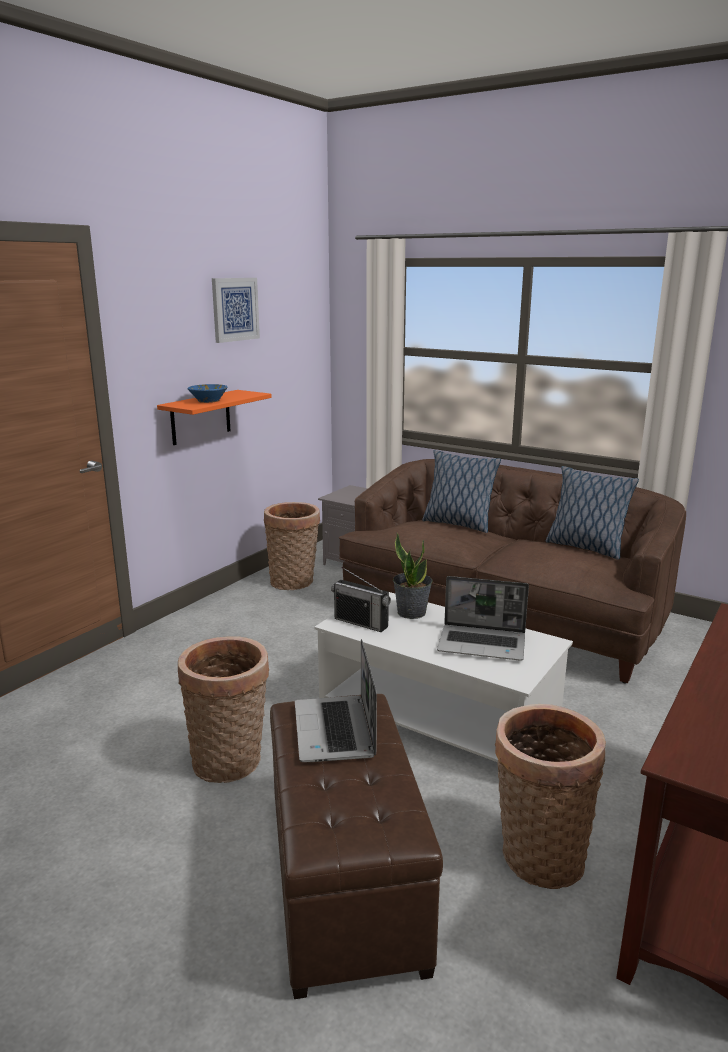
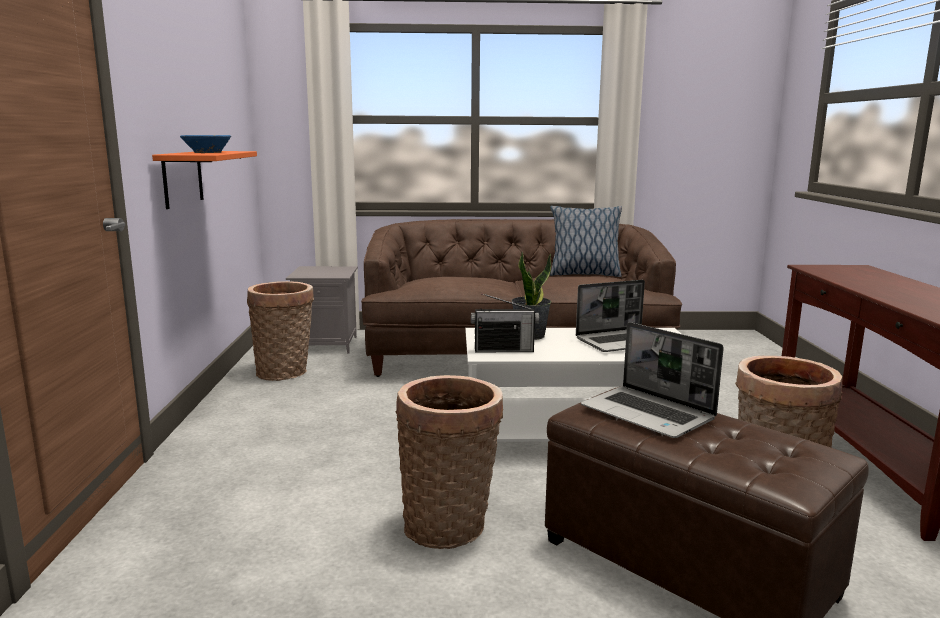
camera: 35 degrees left, 5 degrees down
picture [212,278,260,343] -> none
pillow [422,450,501,533] -> none

